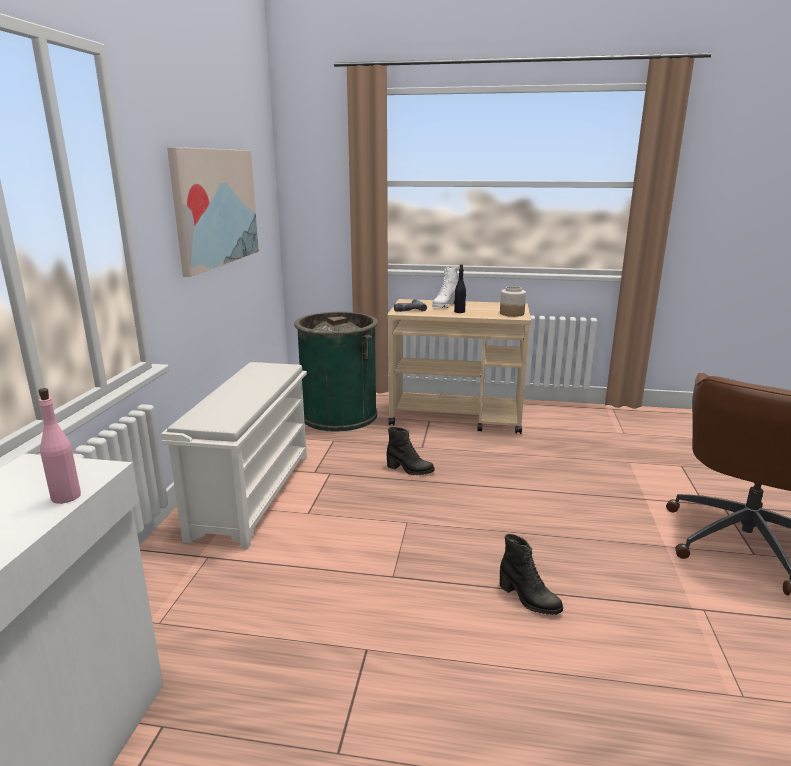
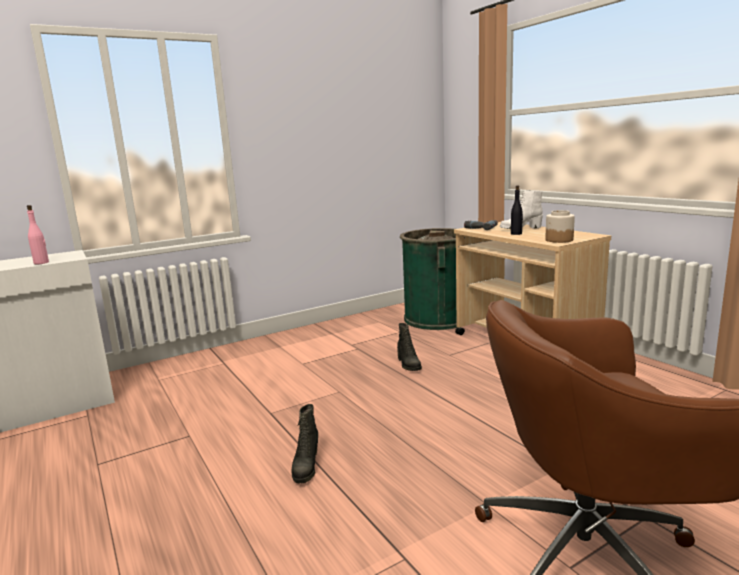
camera: 50 degrees right, 5 degrees down
white shoe rack [161,362,307,550] -> none
picture [167,147,259,277] -> none

